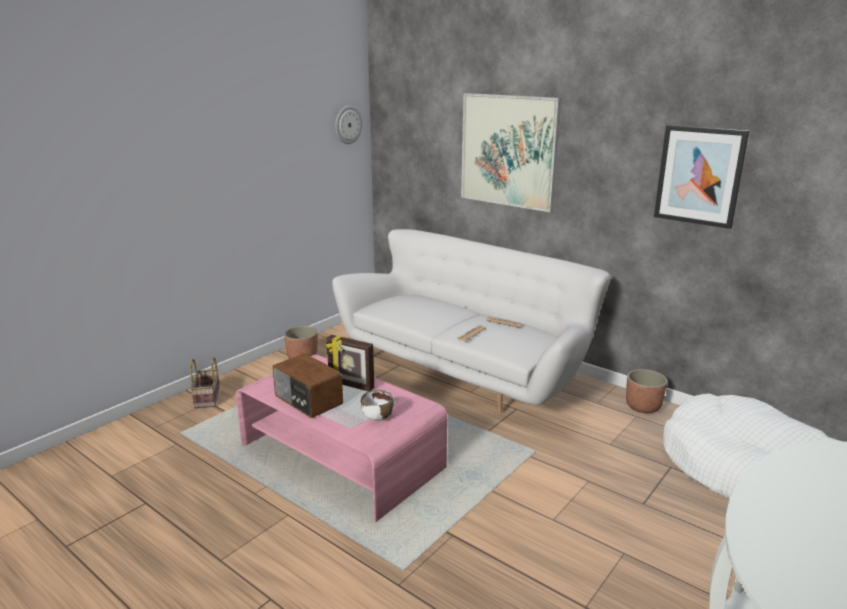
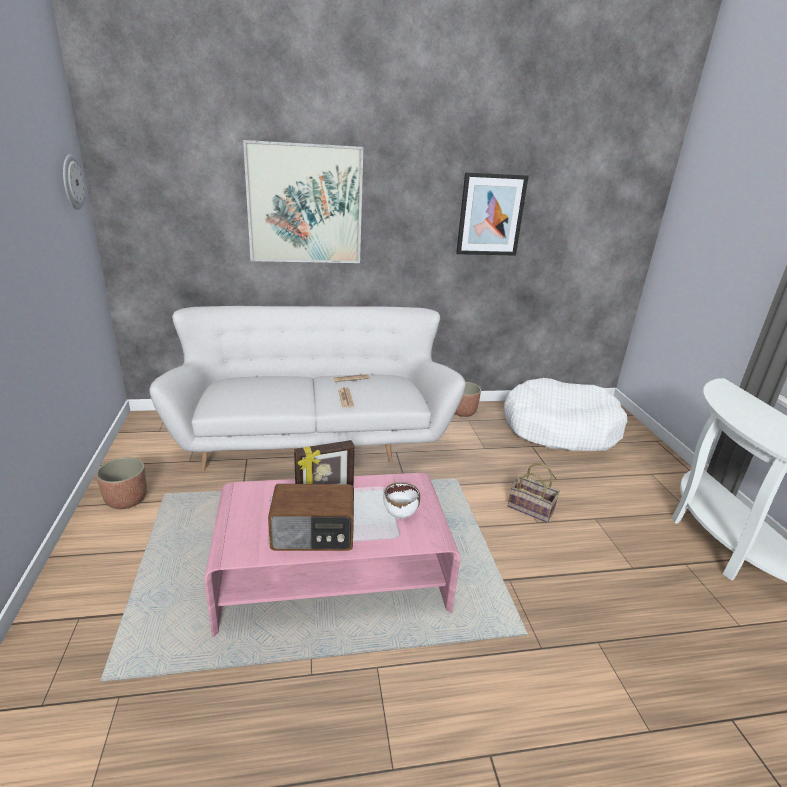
camera: 50 degrees left, 5 degrees up
basket [190,357,220,408] -> basket moved to [508,463,560,523]

